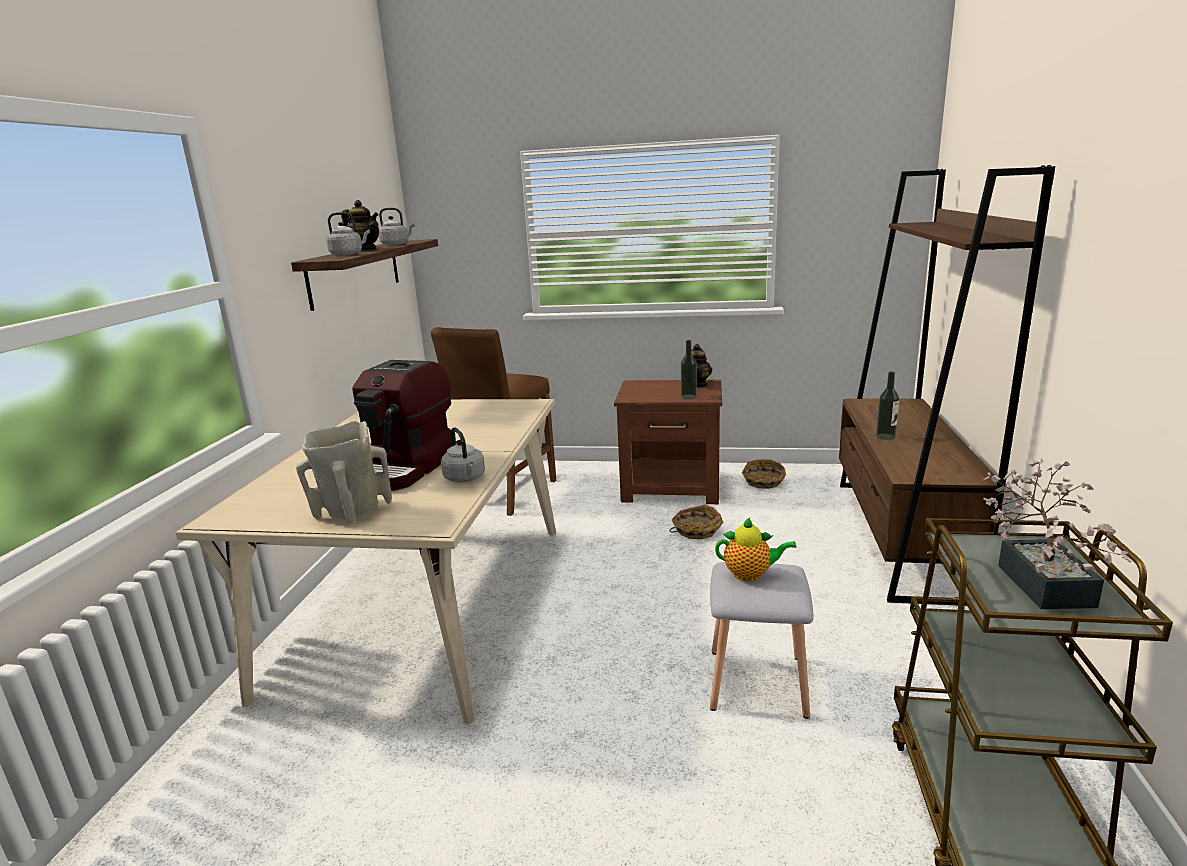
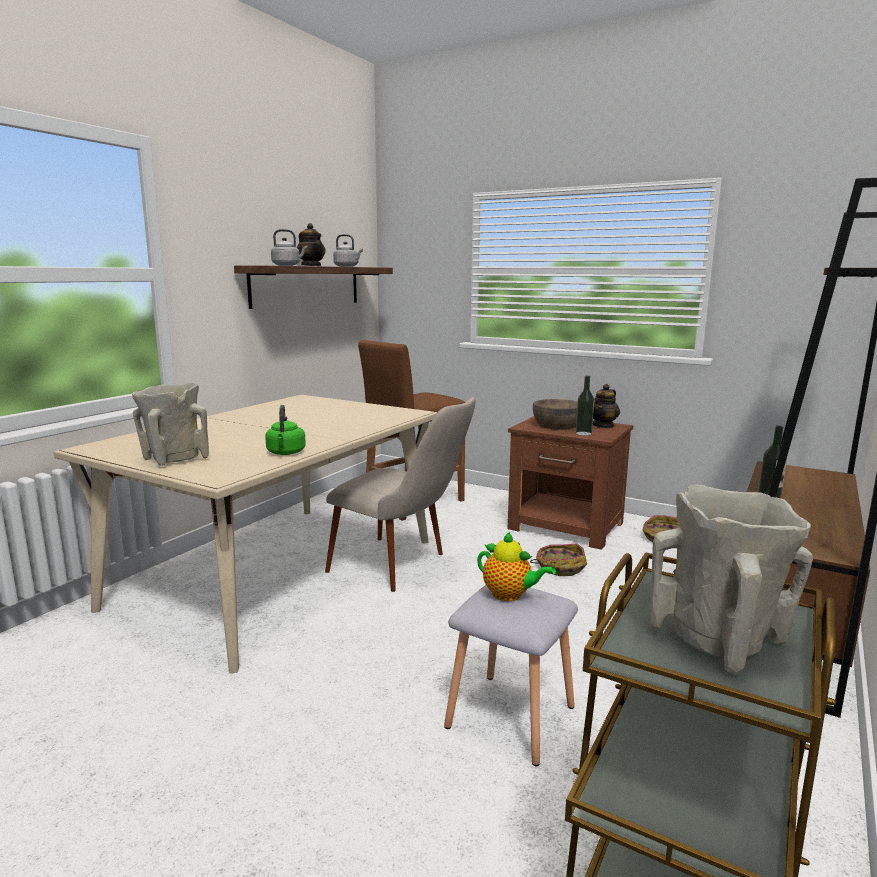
camera: 20 degrees right, 5 degrees down
coffee machine [352,360,456,491] -> none
grey kettle [441,428,485,483] -> green kettle [265,405,306,455]
potted plant [983,459,1131,609] -> beige vase [649,484,813,675]
none -> beige chair [325,397,476,592]
none -> brown bowl [533,399,578,430]

